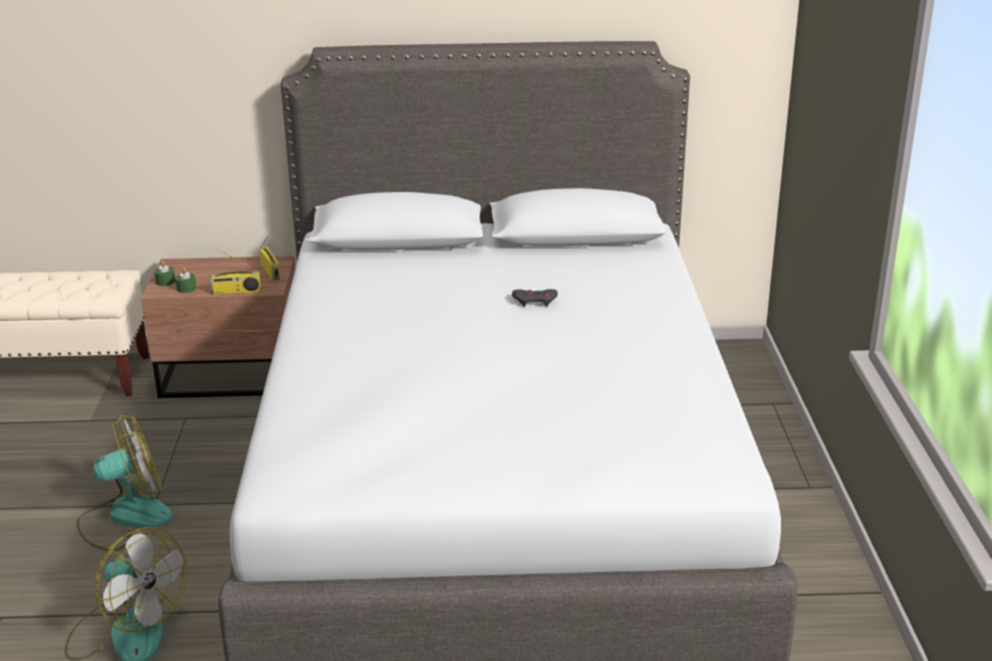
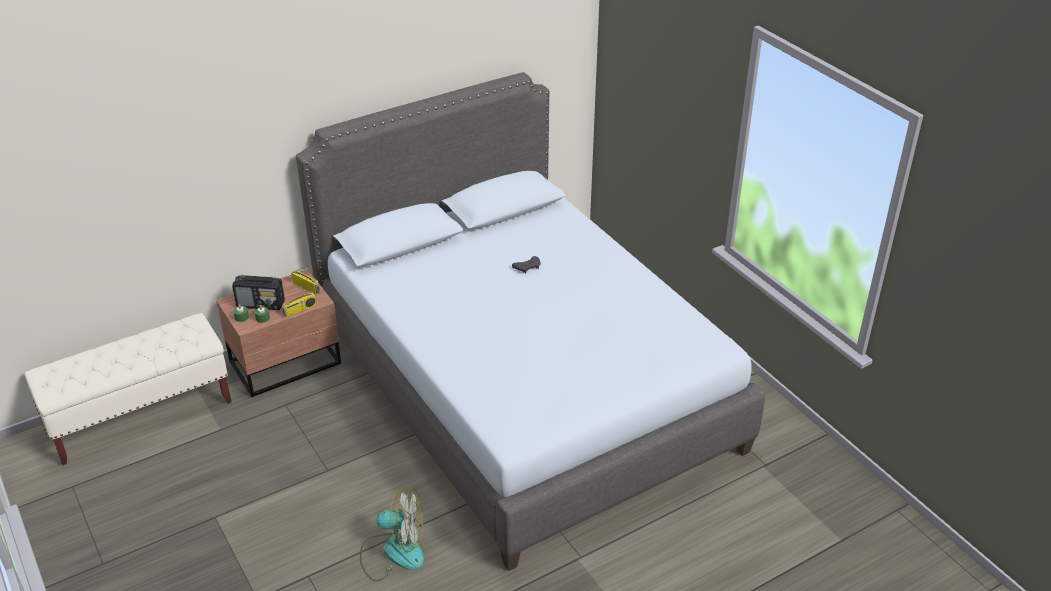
camera: 30 degrees left, 10 degrees up
fan [77,415,173,551] -> none
none -> radio [232,275,285,310]

